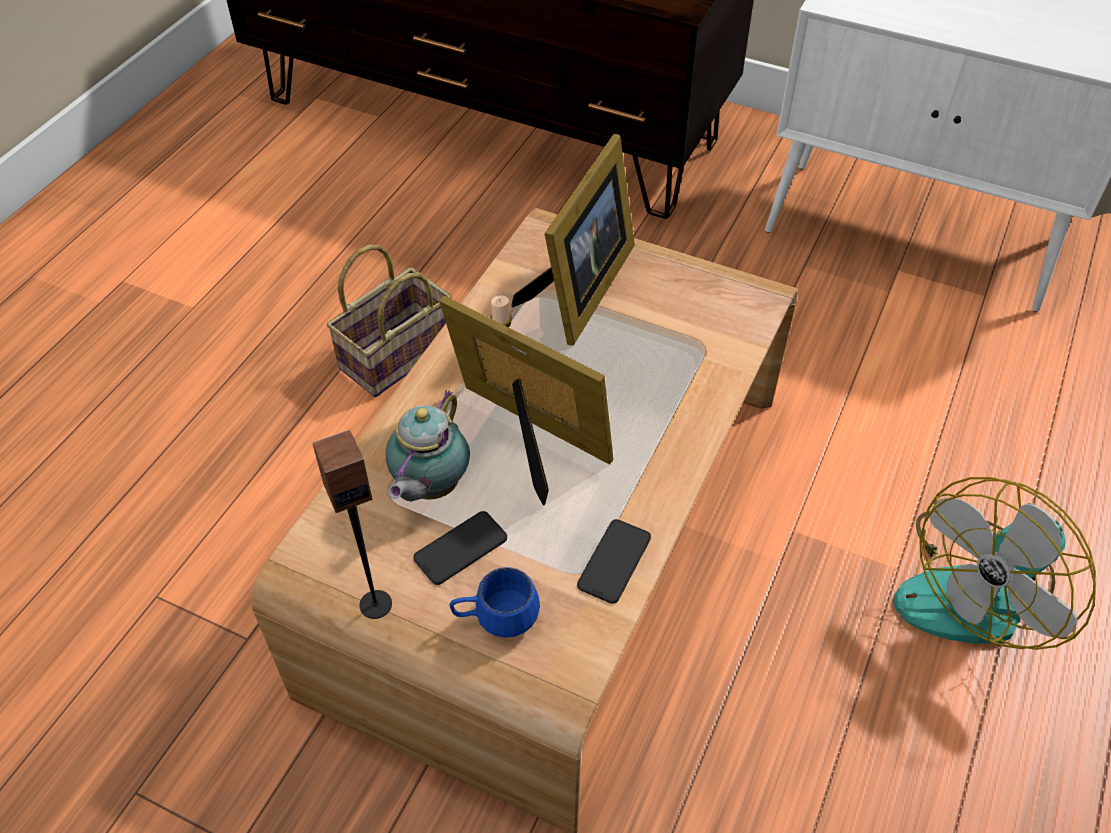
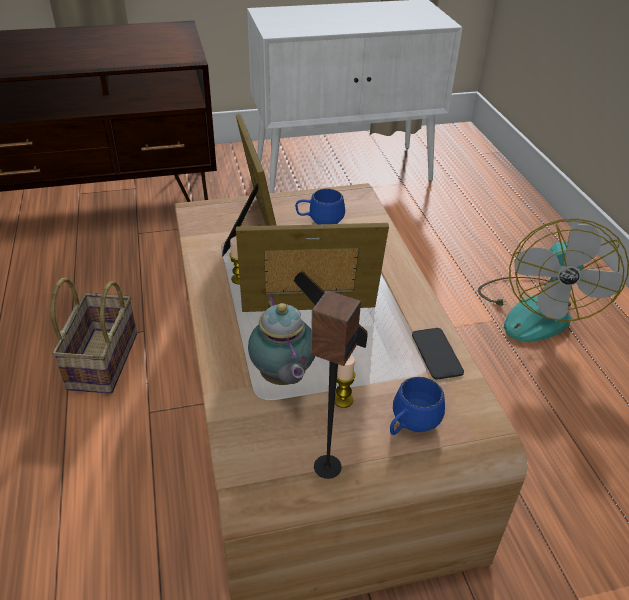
camera: 40 degrees left, 10 degrees down
phone [413,511,507,585] -> candle [335,355,356,408]
none -> blue mug [295,189,345,224]

